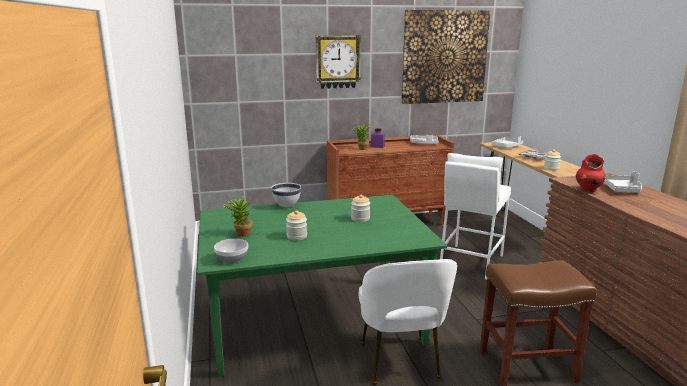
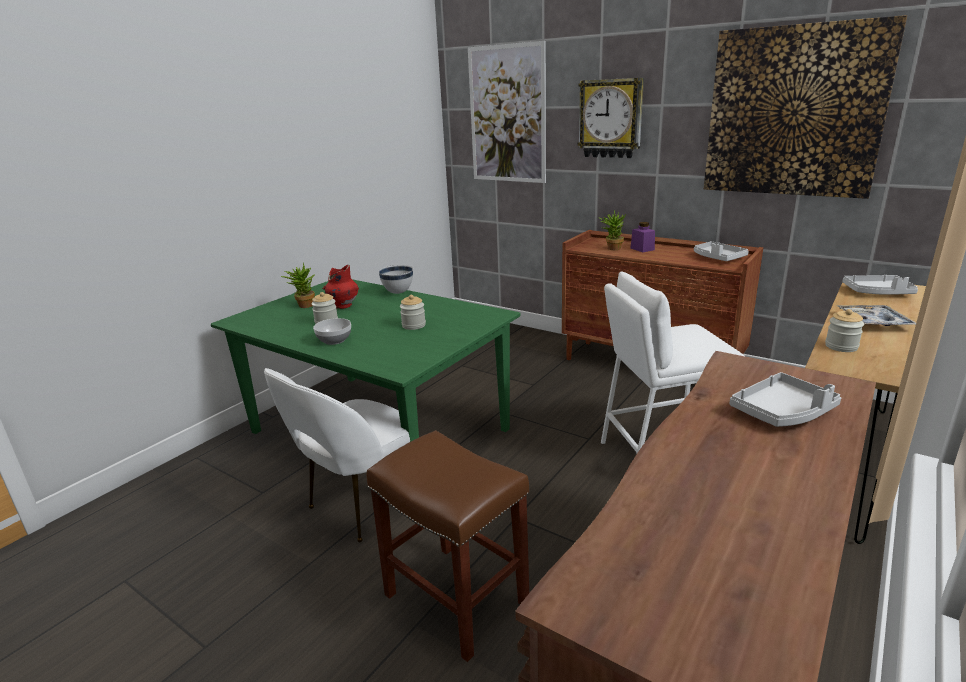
camera: 50 degrees right, 5 degrees up
bowl [214,239,248,263] -> bowl moved to [313,318,351,345]
red vase [576,154,606,192] -> red vase moved to [322,265,359,309]
none -> picture [468,41,546,183]

